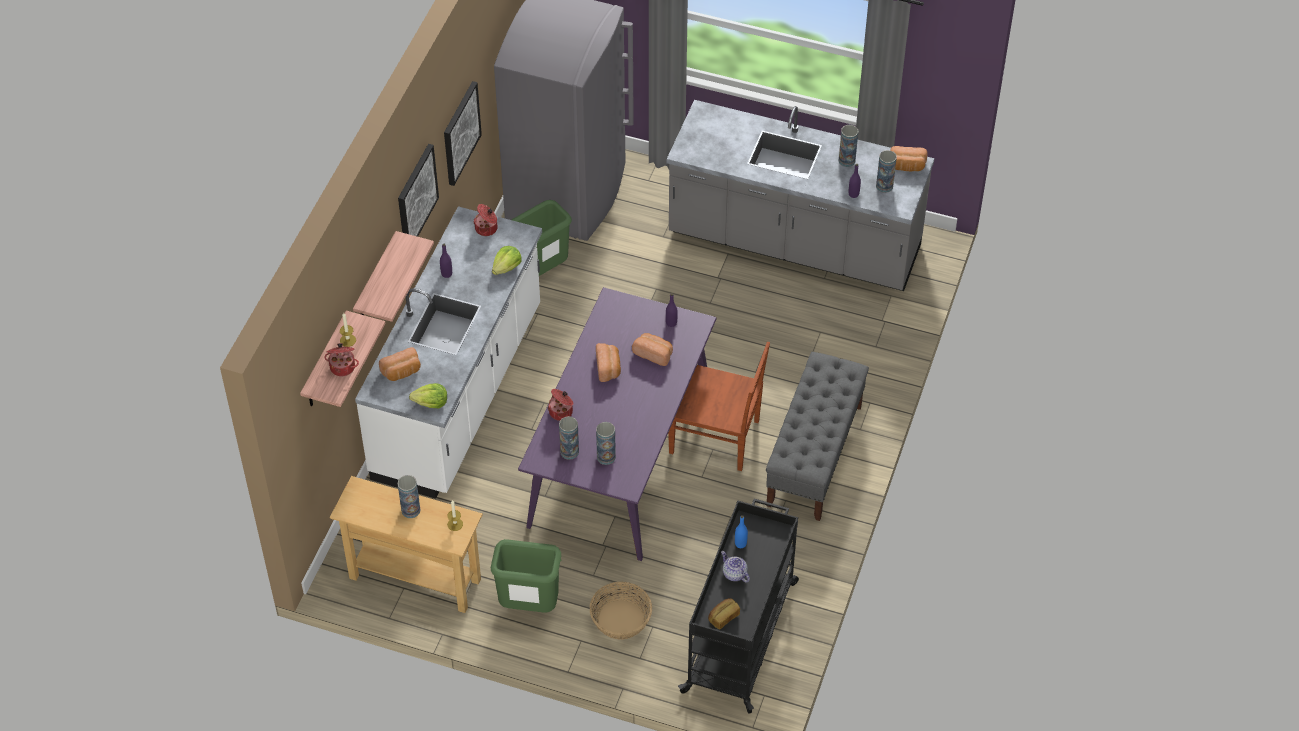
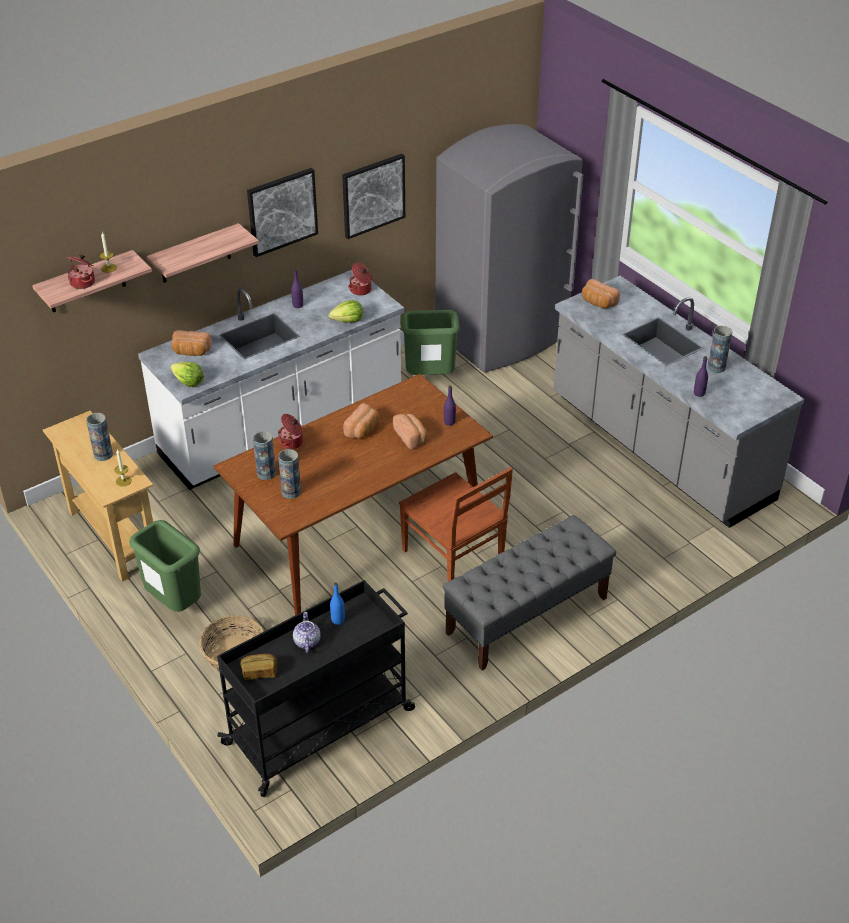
camera: 35 degrees right, 10 degrees down
purple dining table [518,287,716,561] -> brown dining table [213,374,493,615]
vase [876,150,897,193] -> none
bread [890,146,927,171] -> bread moved to [582,279,620,309]

